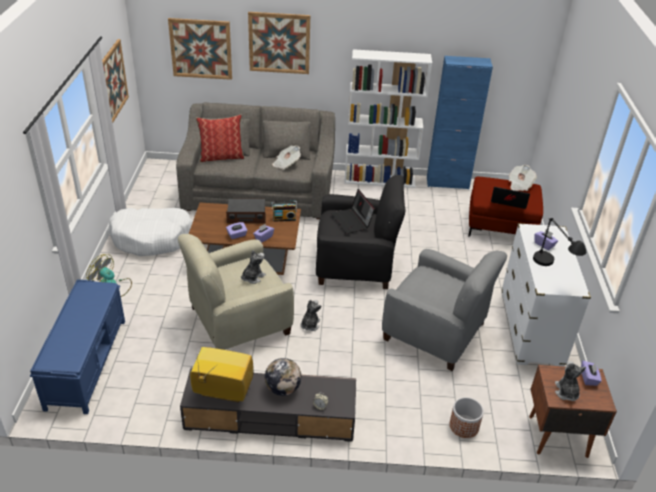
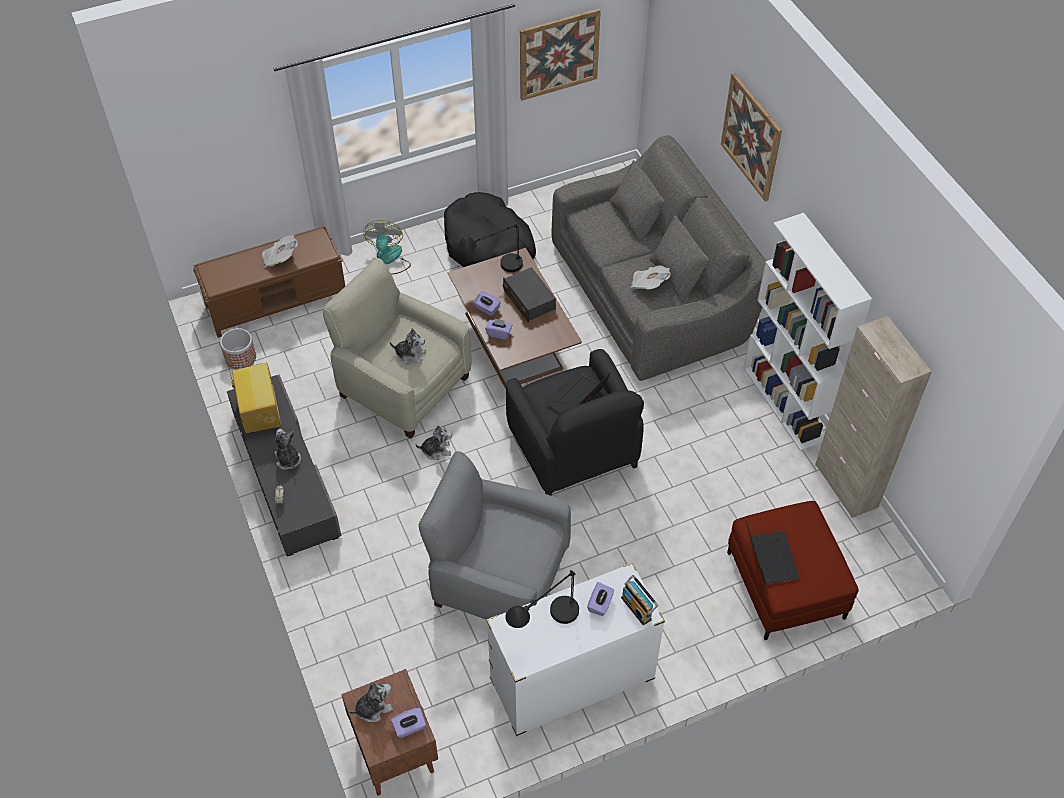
camera: 65 degrees right, 15 degrees up
blue bench [30,279,125,414] -> brown bench [193,225,345,338]
white dog bed [109,208,193,256] -> black dog bed [444,192,536,267]
picture [168,18,232,80] -> none
pillow [196,114,244,162] -> none
globe [265,358,301,396] -> plush toy [275,429,301,470]
radio [272,201,297,222] -> radio moved to [621,575,658,625]
grey armchair [382,249,507,371] -> grey armchair turned 105 degrees clockwise [419,451,571,619]
blue cabinet [427,56,493,190] -> beige cabinet [815,316,932,518]
planter [450,397,484,438] -> planter moved to [220,328,256,370]
newspaper [509,165,537,191] -> newspaper moved to [262,235,298,267]
none -> black table lamp [458,223,523,272]

